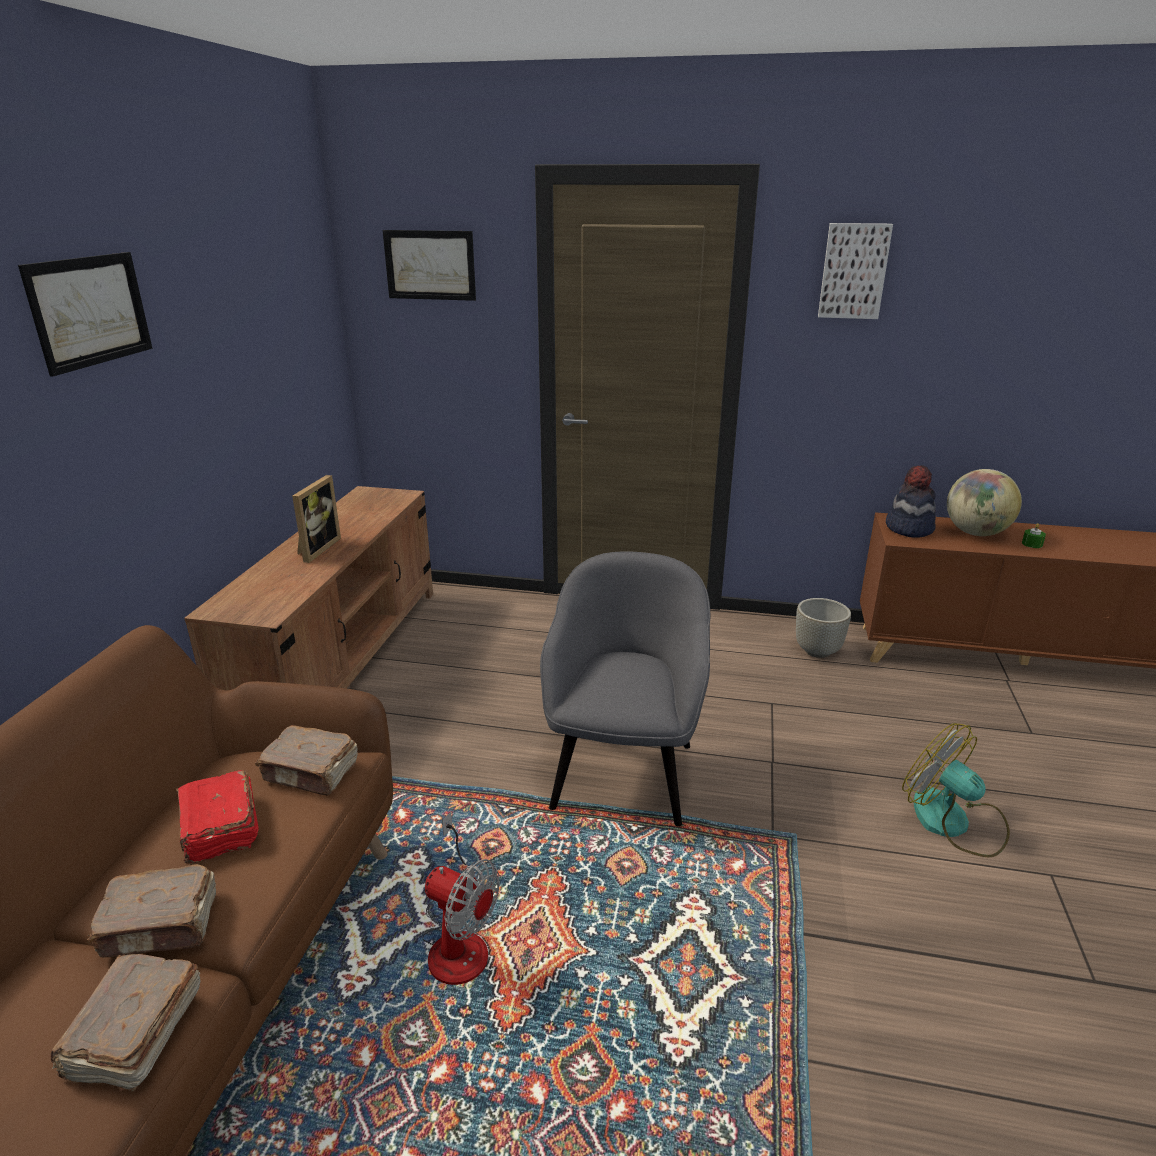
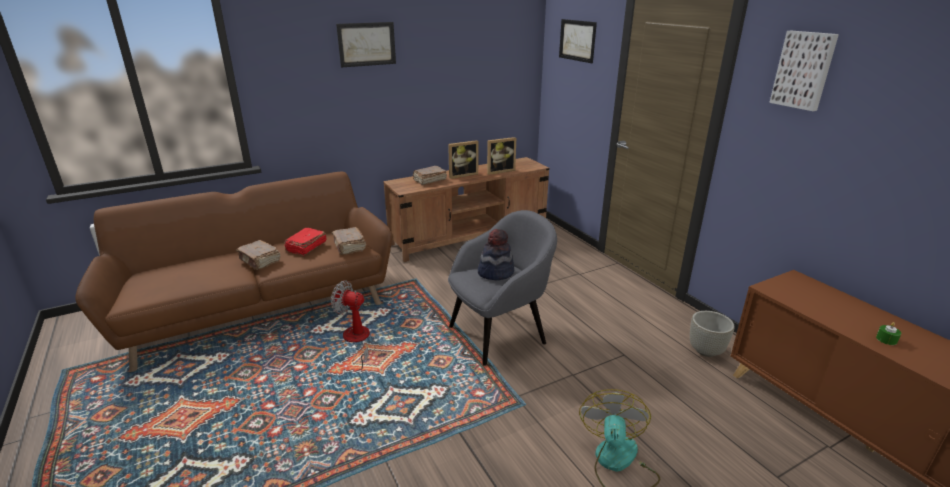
camera: 50 degrees right, 0 degrees up
brown book [51,954,201,1092] -> brown book moved to [413,166,447,186]
fan [423,812,500,985] -> fan turned 120 degrees clockwise [331,280,375,370]
hat [886,465,936,538] -> hat moved to [478,229,514,280]
globe [947,469,1022,536] -> none
none -> picture frame [487,137,516,175]

